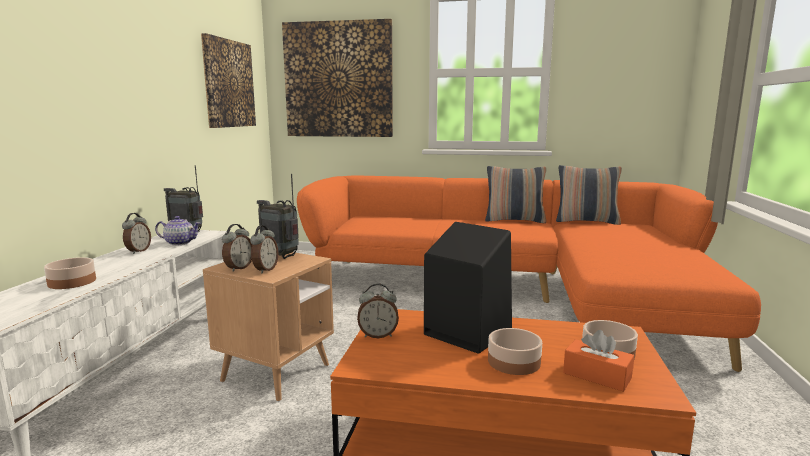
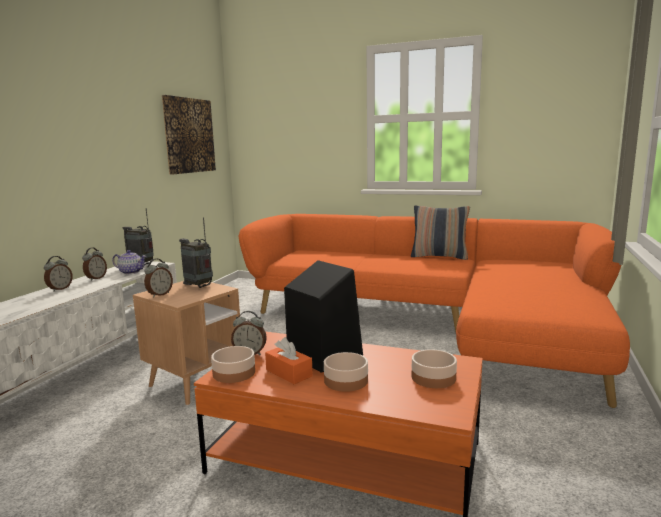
camera: 10 degrees right, 0 degrees up
bowl [44,257,96,289] -> bowl moved to [211,346,255,383]
alarm clock [250,225,278,273] -> alarm clock moved to [44,256,73,292]
picture [282,19,393,137] -> none
pillow [556,165,622,225] -> none
orange tissue box [563,330,634,392] -> orange tissue box moved to [265,337,313,384]

